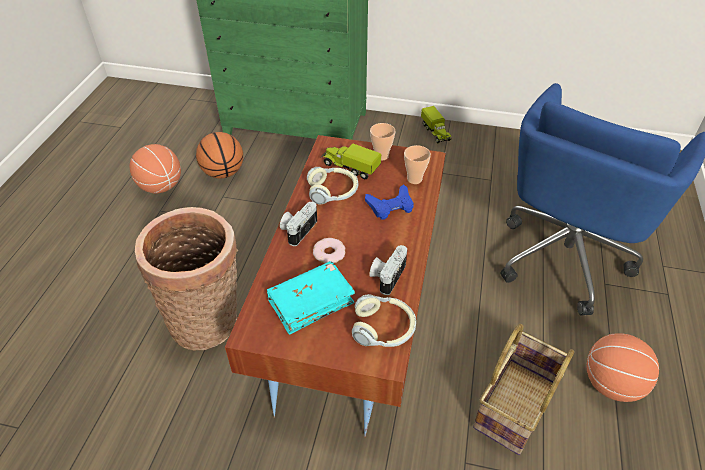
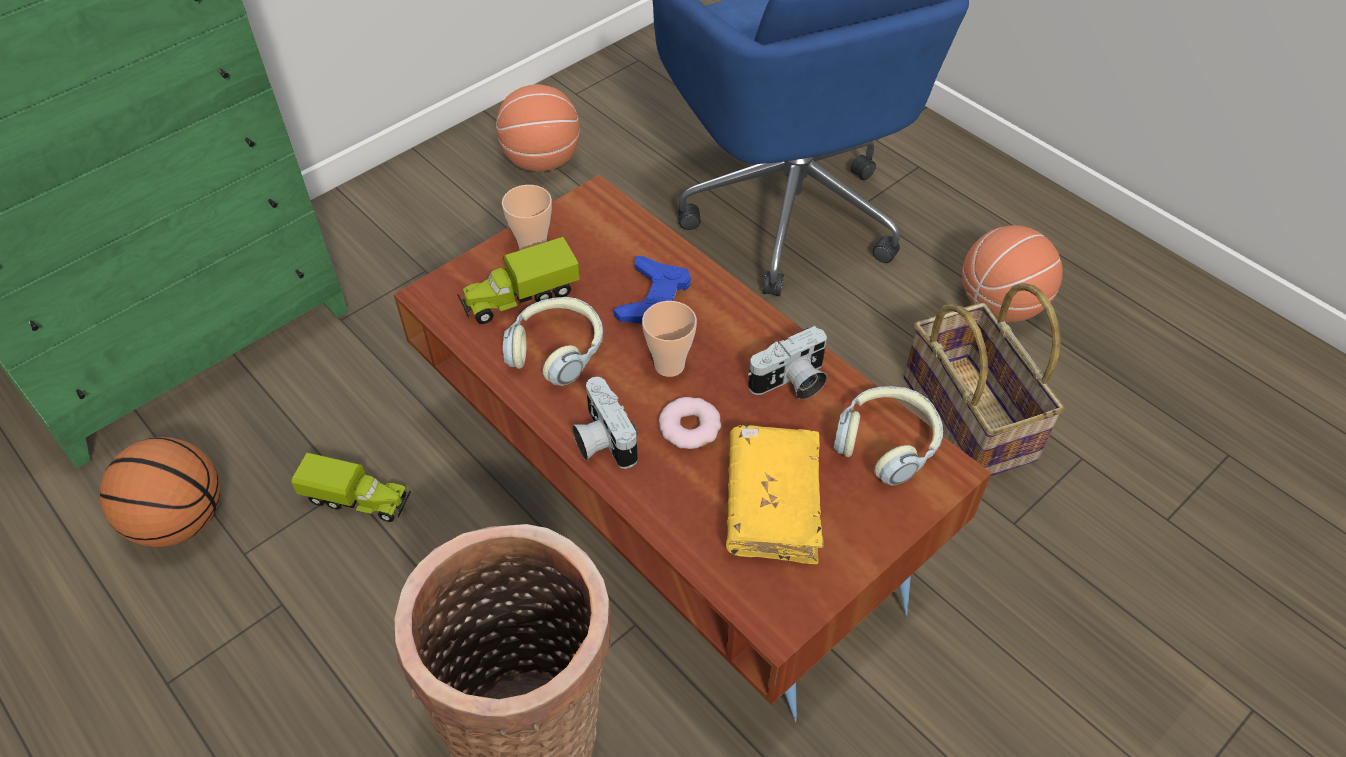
camera: 55 degrees left, 5 degrees up
basketball [130,144,181,194] -> basketball moved to [496,84,580,172]
turquoise book [267,261,355,335] -> yellow book [726,425,823,564]
camera [369,245,407,295] -> camera turned 90 degrees counterclockwise [748,326,827,399]
cup [404,145,431,184] -> cup moved to [642,301,697,377]
toy truck [421,106,451,143] -> toy truck moved to [291,453,411,522]

